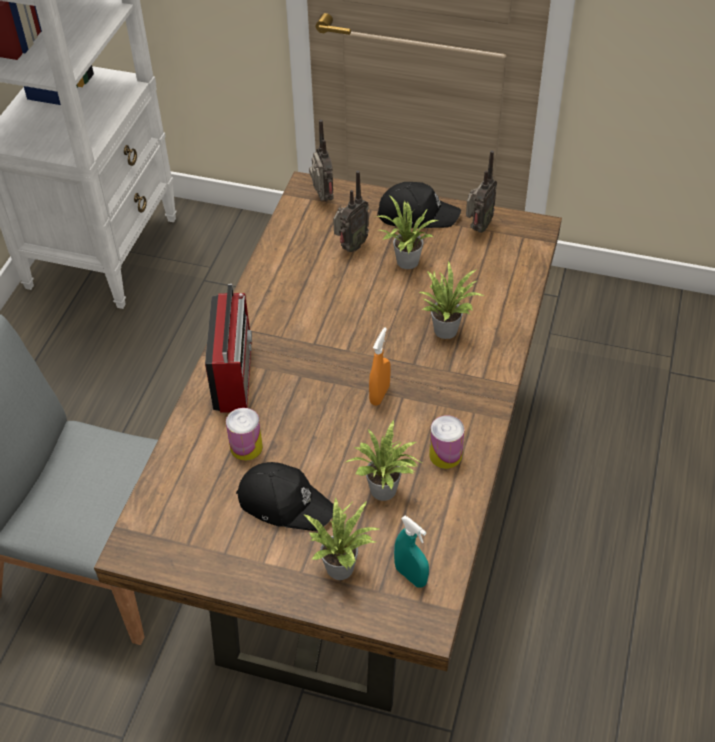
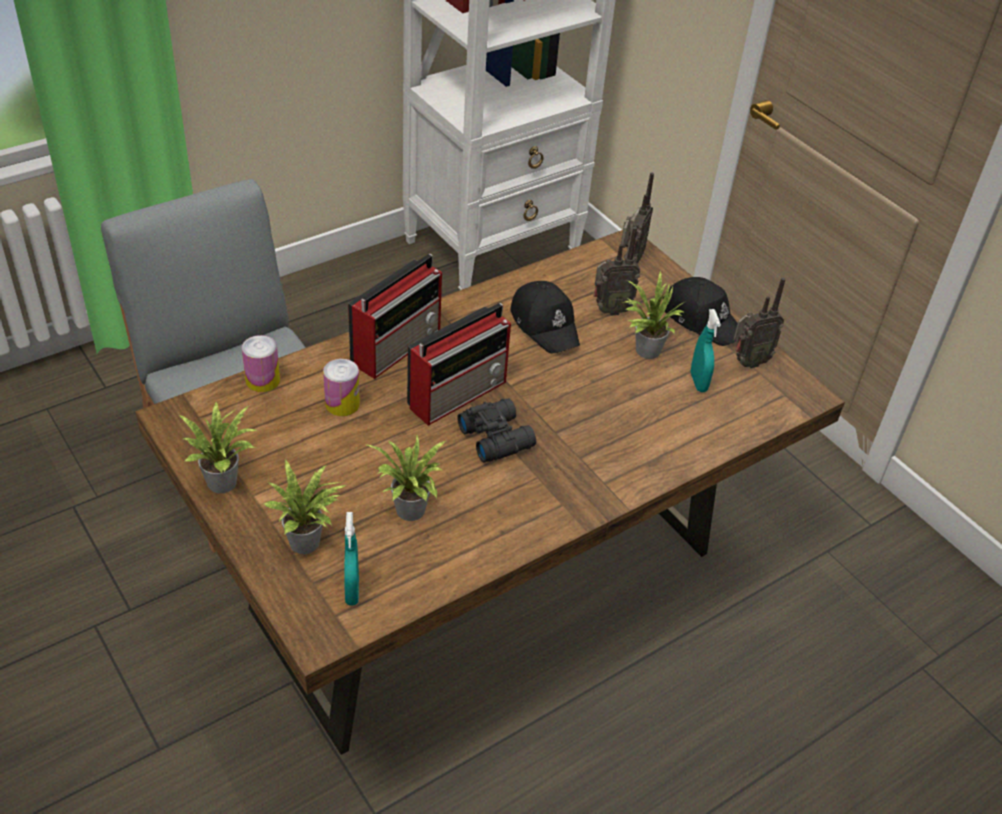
camera: 35 degrees right, 5 degrees down
black cap [236,462,334,531] -> black cap moved to [510,281,580,354]
orange spray bottle [369,327,391,406] -> black binoculars [457,398,536,463]
potted plant [418,260,484,339] -> potted plant moved to [179,401,256,494]
can [429,415,464,469] -> can moved to [242,335,280,392]
none -> radio [407,303,511,426]
none -> turquoise spray bottle [690,309,721,392]

